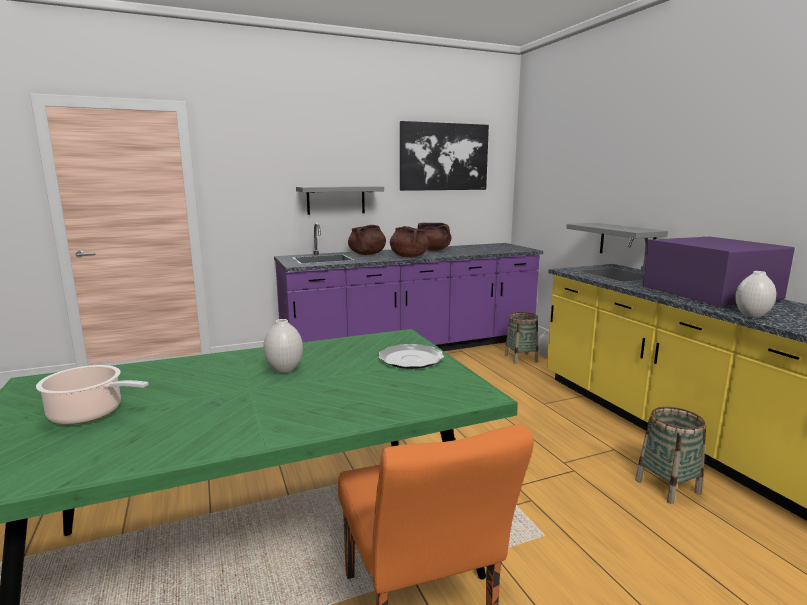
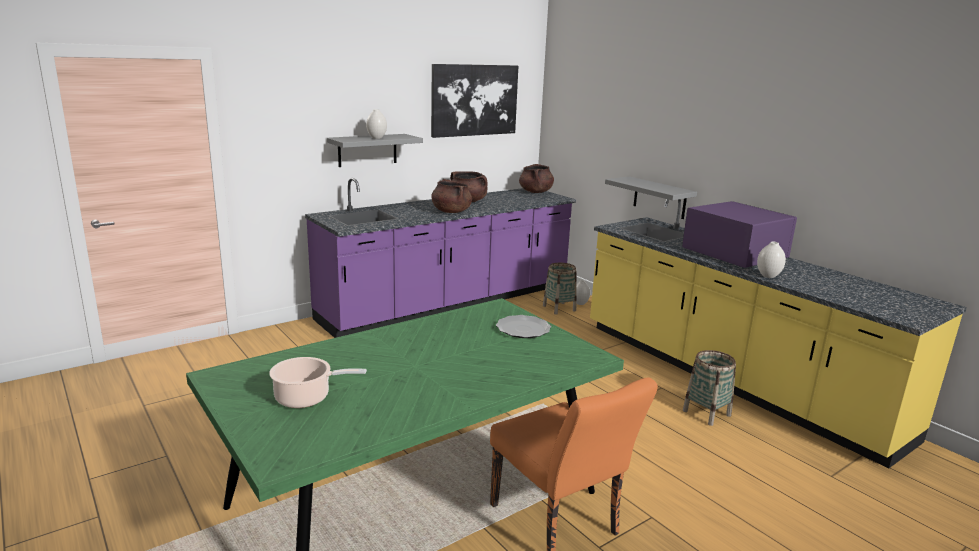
camera: 15 degrees left, 5 degrees up
white vase [263,319,303,373] -> white vase moved to [366,109,387,139]
brown cooking pot [348,225,386,255] -> brown cooking pot moved to [519,164,554,193]

